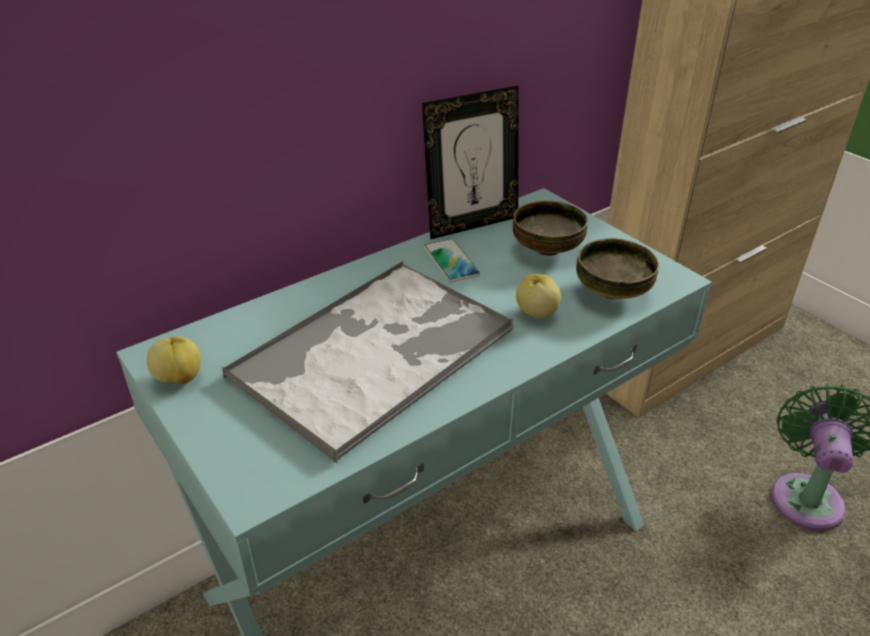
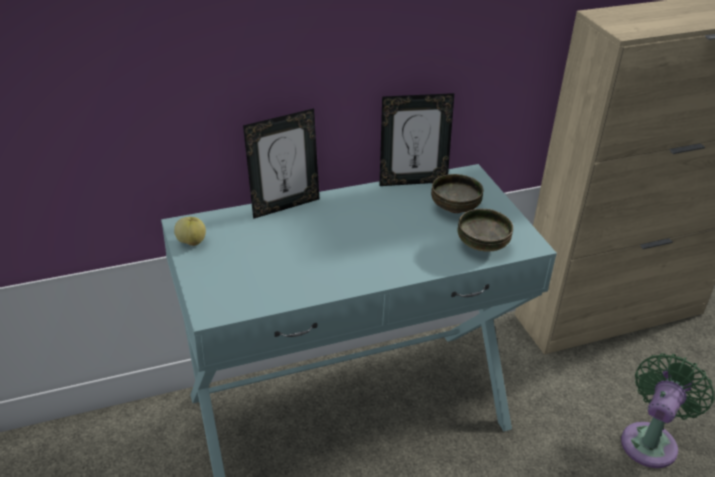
camera: 15 degrees right, 0 degrees up
tray [222,261,514,464] -> none
phone [424,239,480,282] -> none
apple [516,274,561,319] -> none
none -> picture frame [243,108,319,219]

